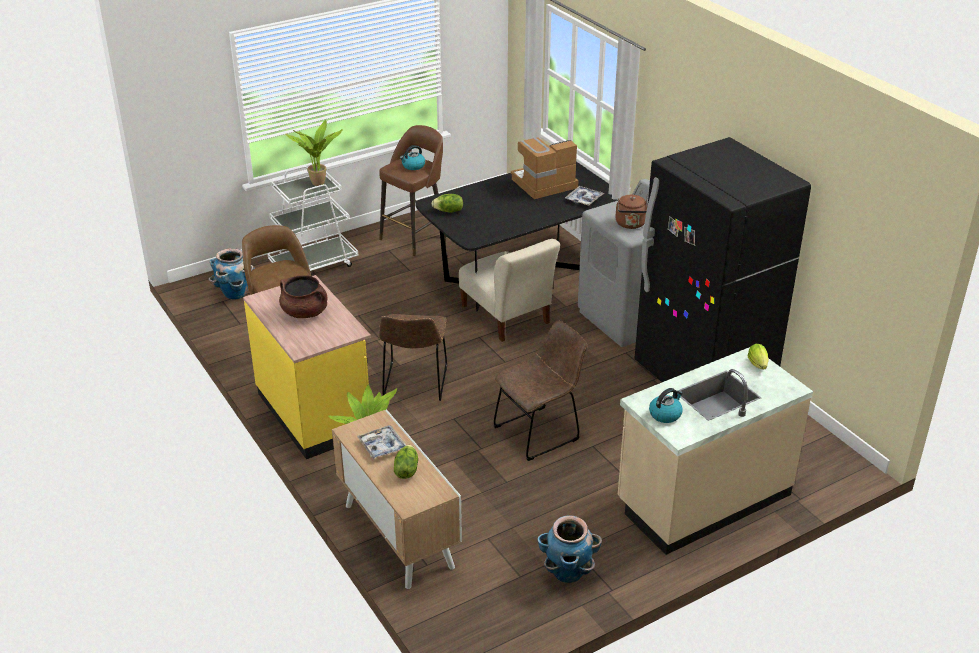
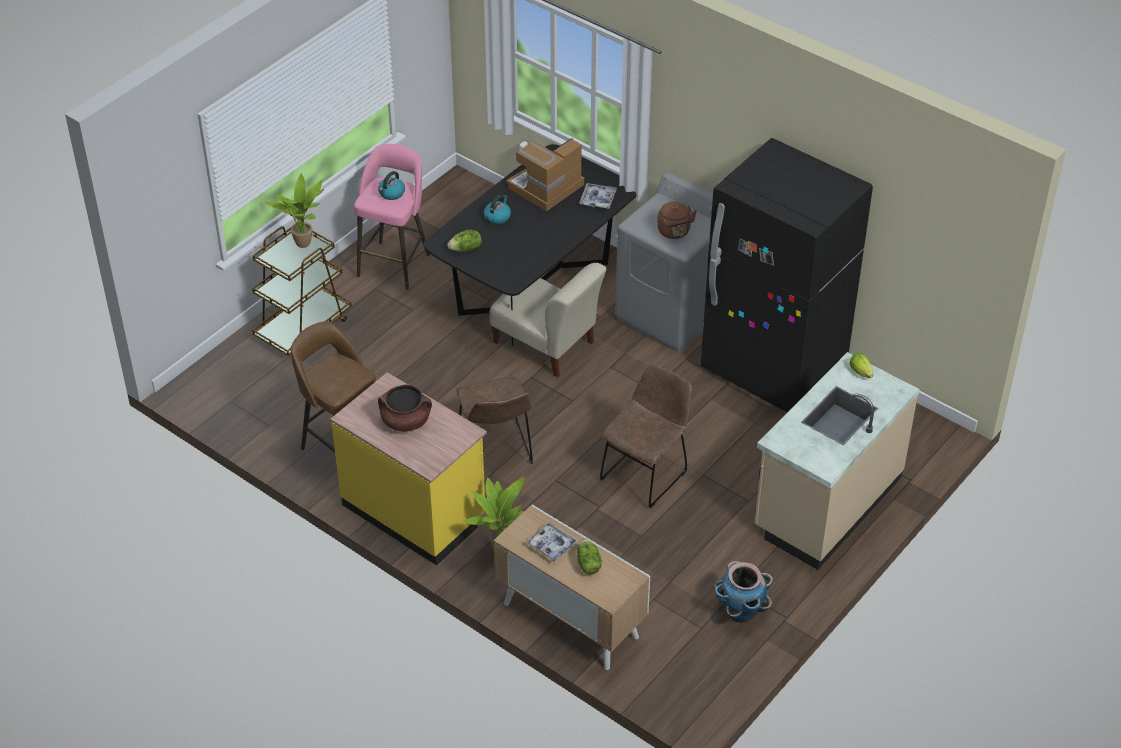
camera: 20 degrees left, 10 degrees up
planter [209,248,255,300] -> none
white cart [268,166,359,271] -> brown cart [252,222,352,356]
brown stool [379,125,447,256] -> pink stool [354,144,430,290]
kettle [649,388,683,423] -> kettle moved to [484,195,511,224]

